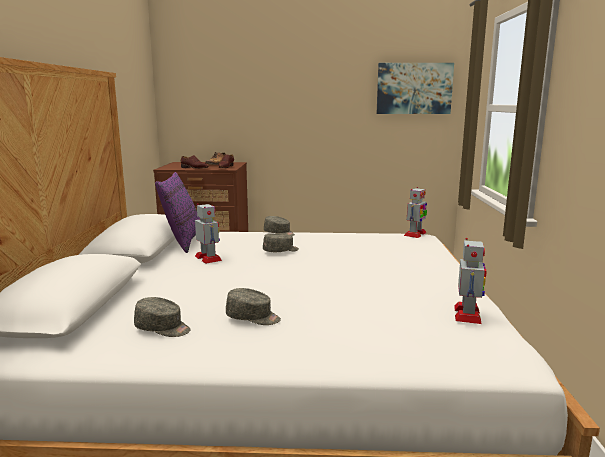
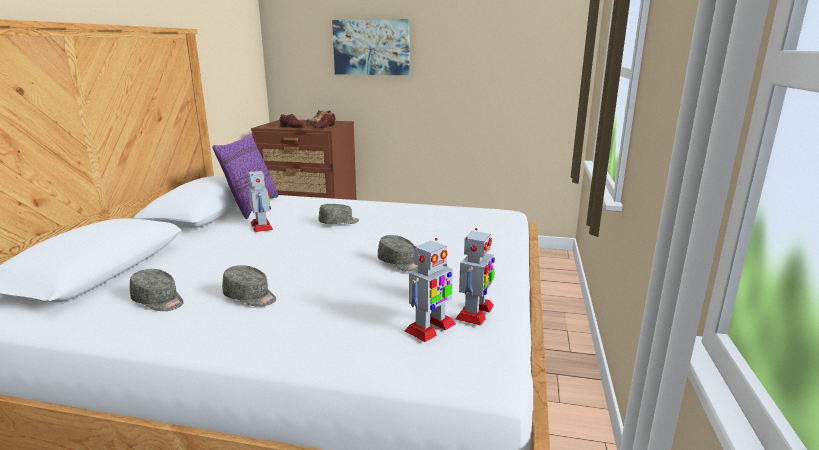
camera: 10 degrees right, 5 degrees up
grey cap [264,216,295,236] -> grey cap moved to [378,235,418,271]
picture [377,63,454,114] -> picture moved to [332,19,410,75]
toy robot [404,187,427,238] -> toy robot moved to [405,238,456,342]

